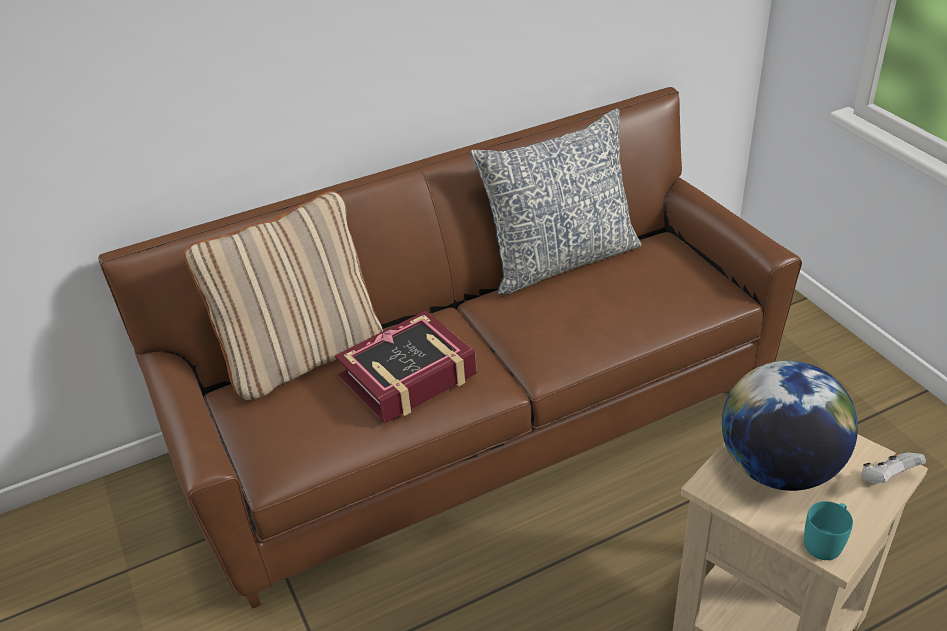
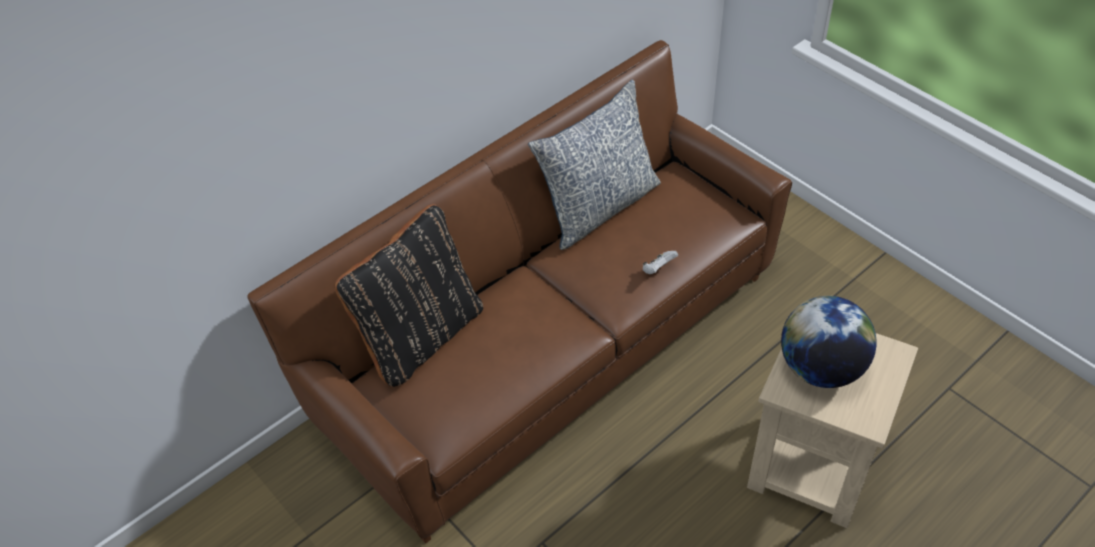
camera: 15 degrees left, 10 degrees up
beige pillow [184,191,383,400] -> black pillow [334,204,483,387]
book [335,311,477,423] -> none
turquoise mug [804,501,853,560] -> none
white game controller [861,452,926,484] -> white game controller moved to [643,251,678,274]

